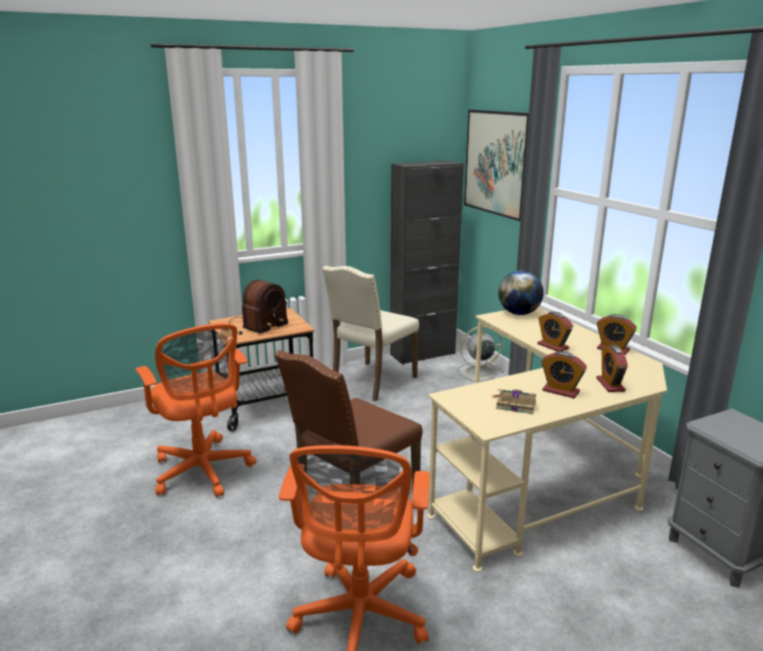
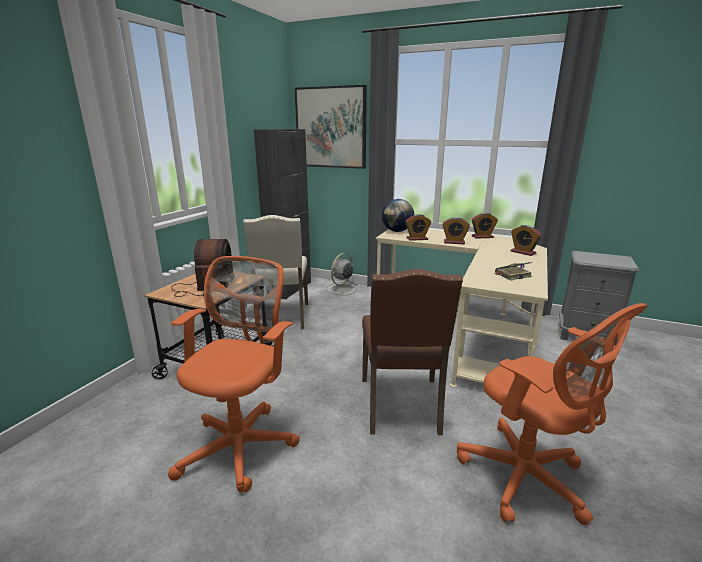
camera: 40 degrees left, 0 degrees up
orange office chair [136,323,256,498] -> orange office chair turned 90 degrees counterclockwise [168,256,300,492]
alarm clock [542,351,587,398] -> alarm clock moved to [405,214,431,241]

